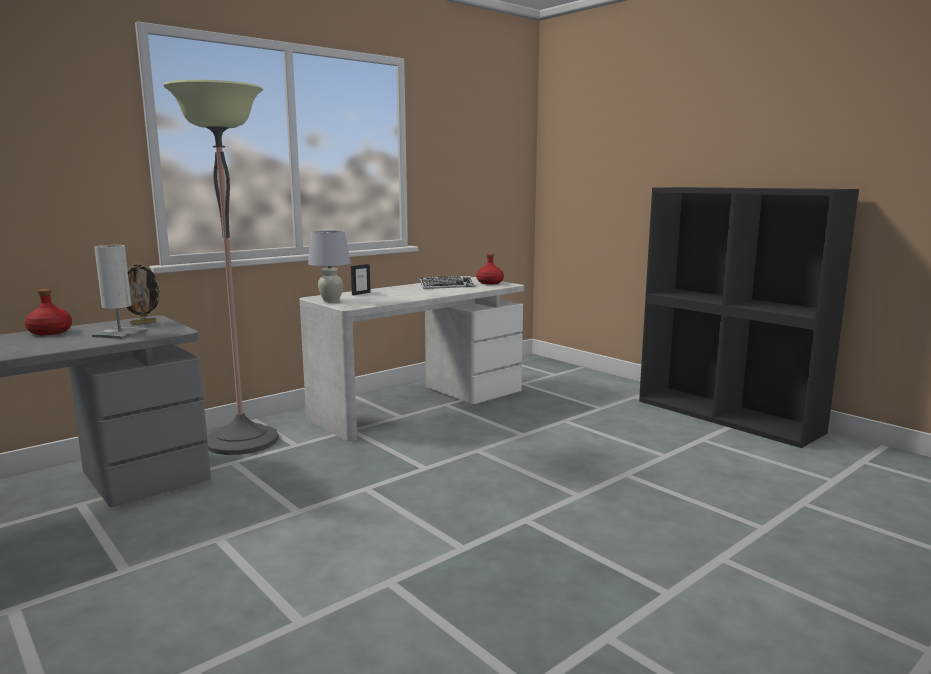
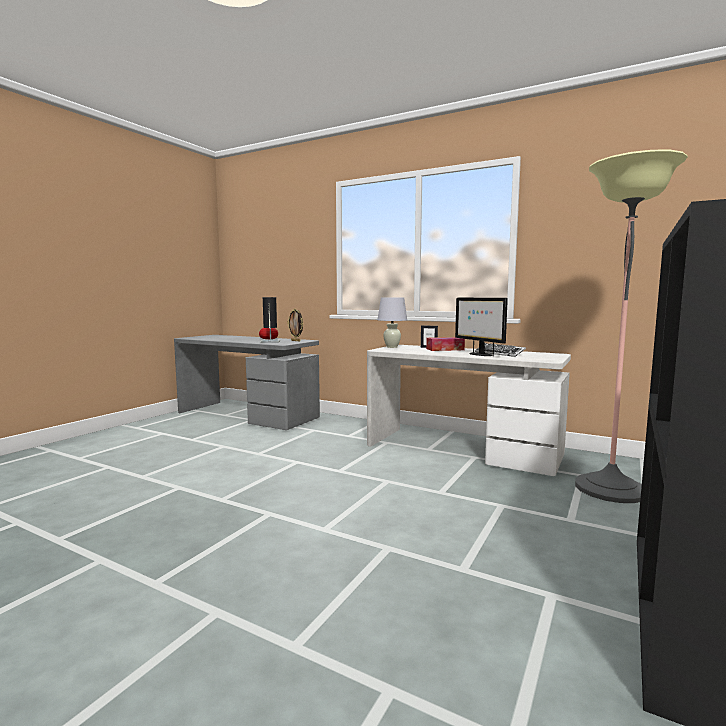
camera: 70 degrees right, 5 degrees down
white table lamp [92,245,147,339] -> black table lamp [261,297,280,343]
floor lamp [164,80,279,455] -> floor lamp moved to [575,150,688,503]
red bottle [477,253,504,284] -> none
none -> tissue box [426,337,465,351]
none -> monitor [455,298,508,356]

